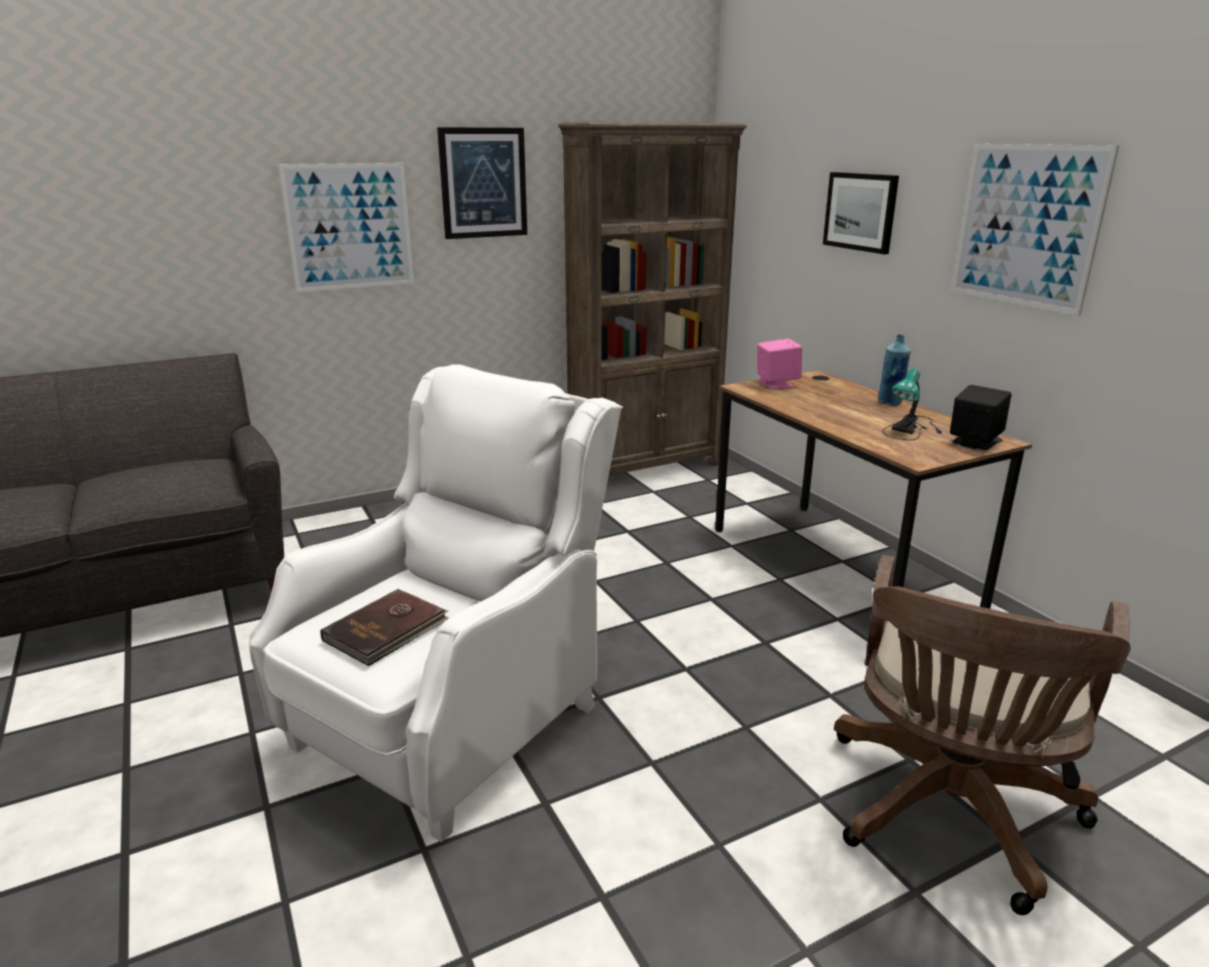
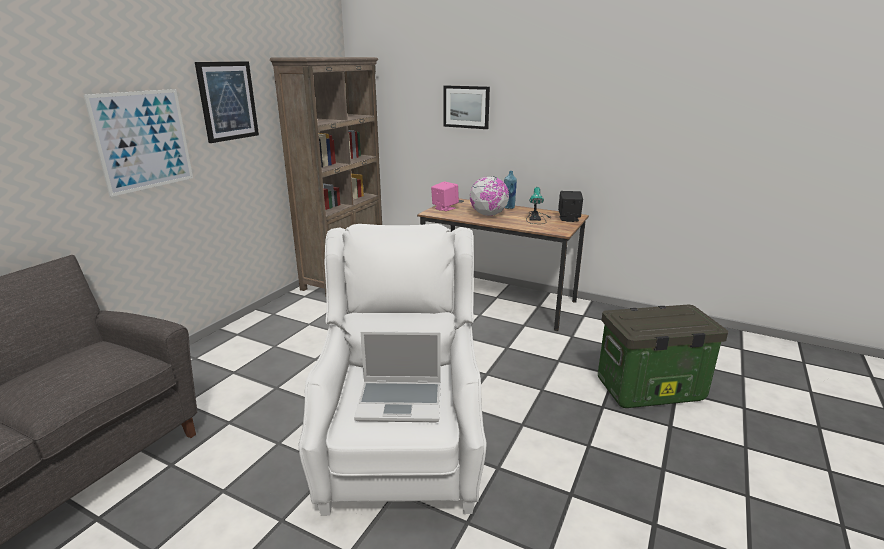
camera: 35 degrees left, 0 degrees up
brown book [320,589,449,666] -> laptop [354,331,441,422]
brown office chair [834,555,1131,915] -> storage box [598,304,728,408]
picture [951,144,1119,316] -> none
none -> globe [470,176,509,216]

